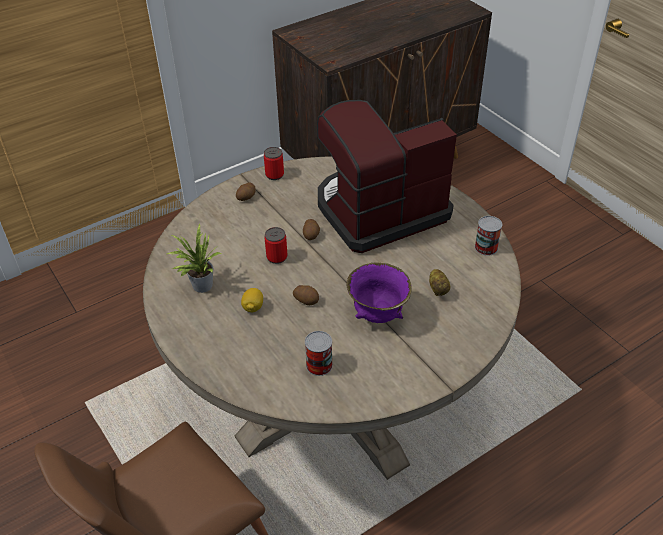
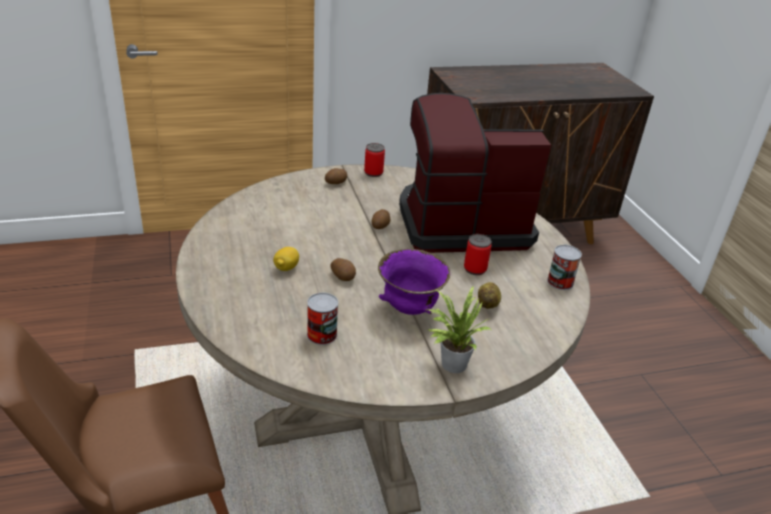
camera: 15 degrees right, 10 degrees down
potted plant [167,224,223,293] -> potted plant moved to [426,285,491,373]
can [264,227,288,264] -> can moved to [464,234,492,275]

